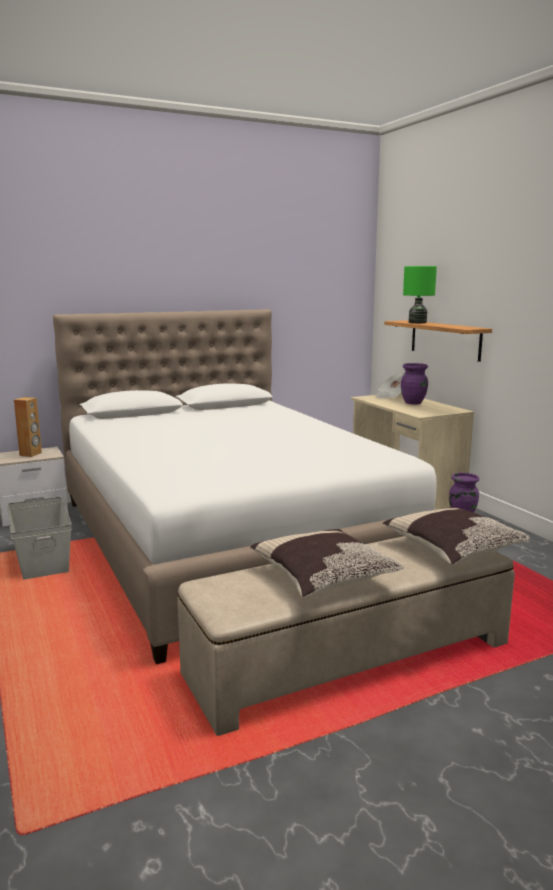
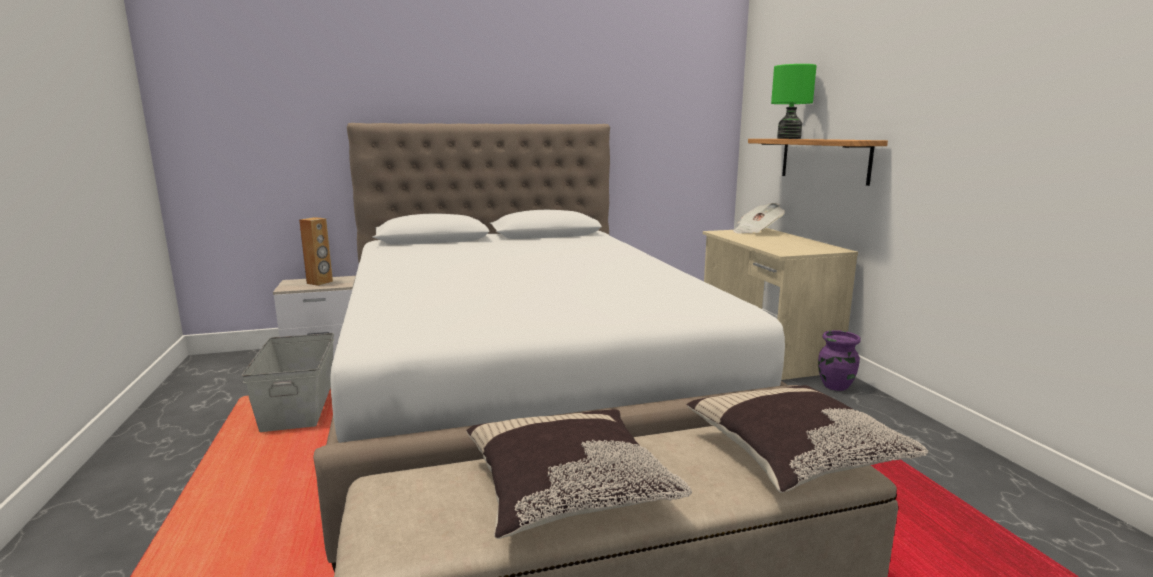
camera: 10 degrees right, 0 degrees up
purple vase [401,363,428,404] -> none

